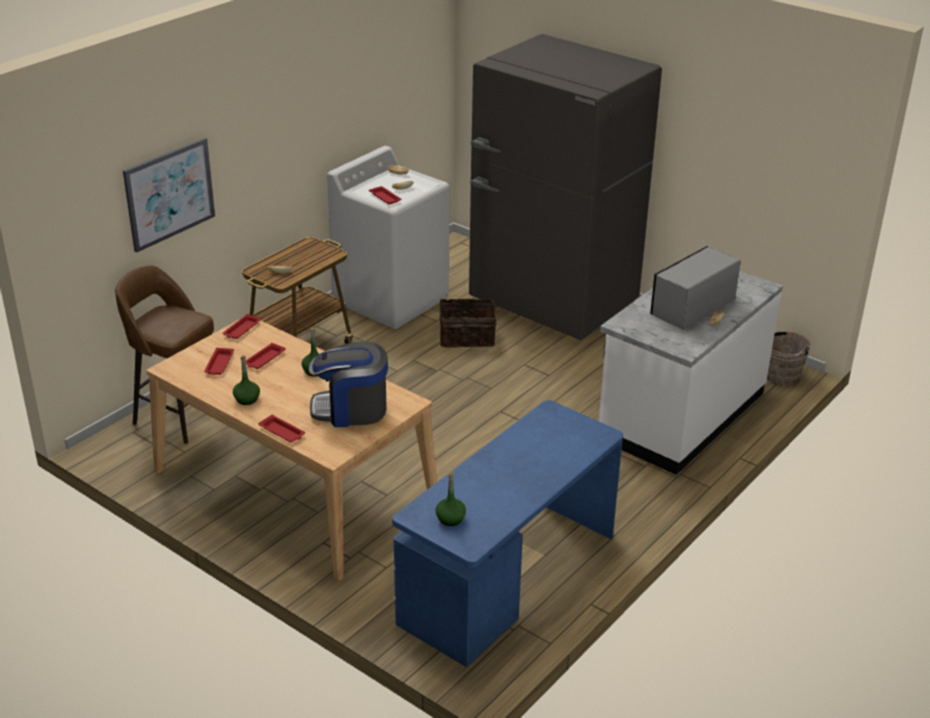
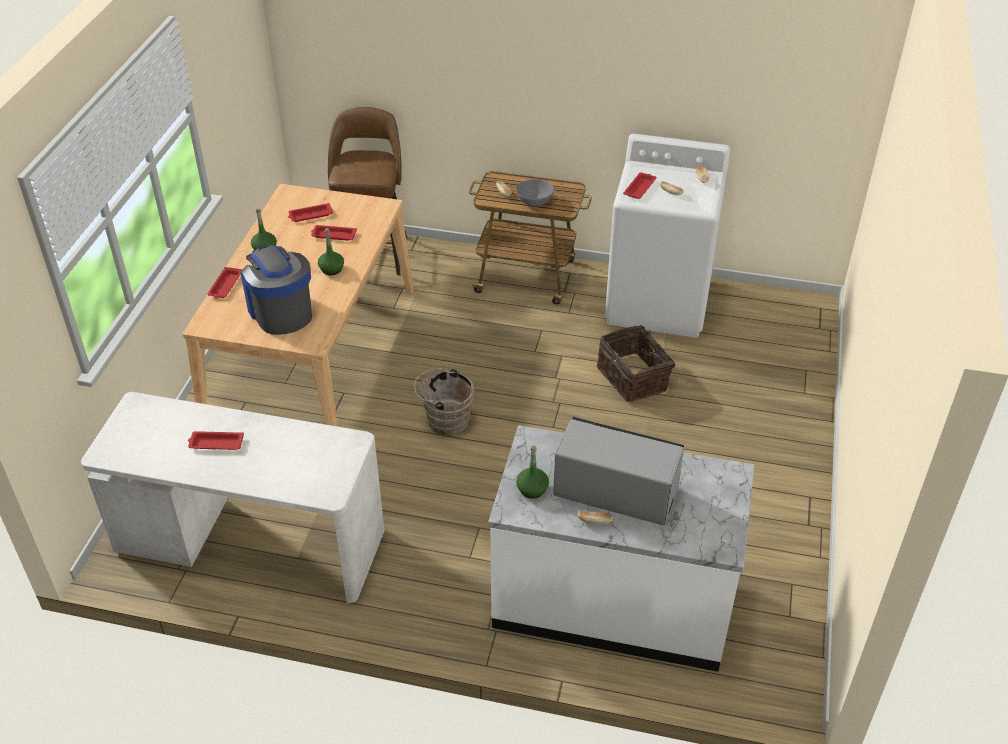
camera: 65 degrees right, 10 degrees up
picture [123,137,215,253] -> none
red tray [223,314,261,339] -> red tray moved to [188,431,244,450]
blue desk [392,400,623,667] -> white desk [81,392,384,603]
green bottle [436,472,466,526] -> green bottle moved to [516,445,549,499]
grey fridge [469,34,662,340] -> none
brown bucket [767,331,811,386] -> brown bucket moved to [414,368,474,436]
none -> grey bowl [516,179,554,206]

